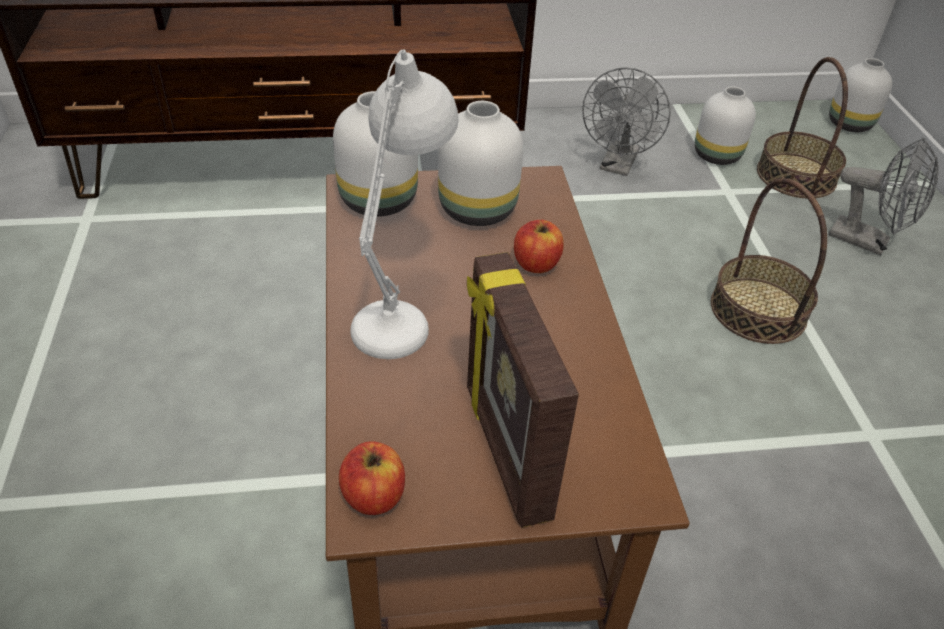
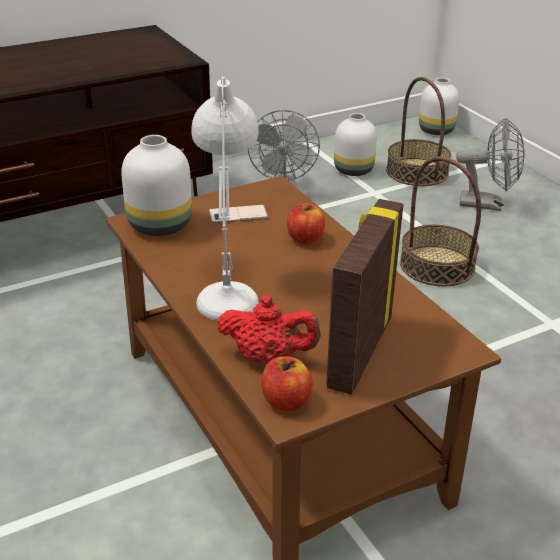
camera: 20 degrees left, 10 degrees down
white vase [438,101,523,226] -> phone [209,205,269,223]
picture frame [467,252,579,528] -> picture frame turned 60 degrees clockwise [326,199,403,395]
none -> red teapot [217,296,321,364]

